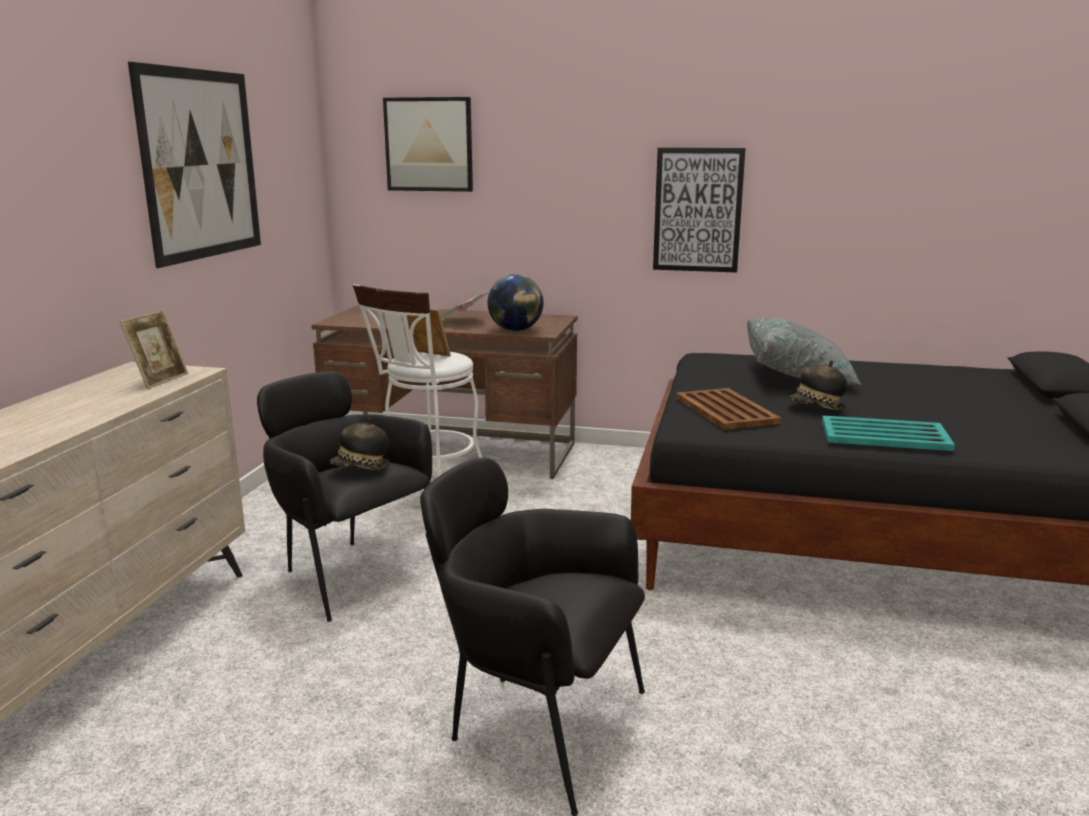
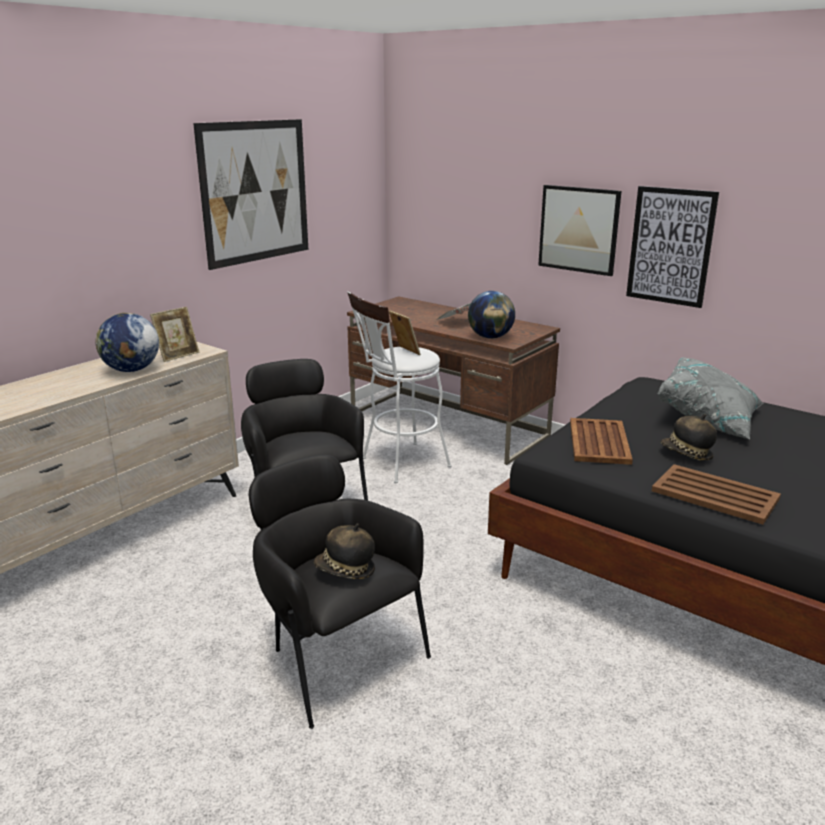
camera: 25 degrees right, 5 degrees up
hat [329,418,390,470] -> hat moved to [314,523,375,579]
picture [383,97,473,192] -> picture moved to [538,185,621,276]
turquoise tray [822,416,955,451] -> brown tray [652,464,781,525]
none -> globe [96,313,159,372]

